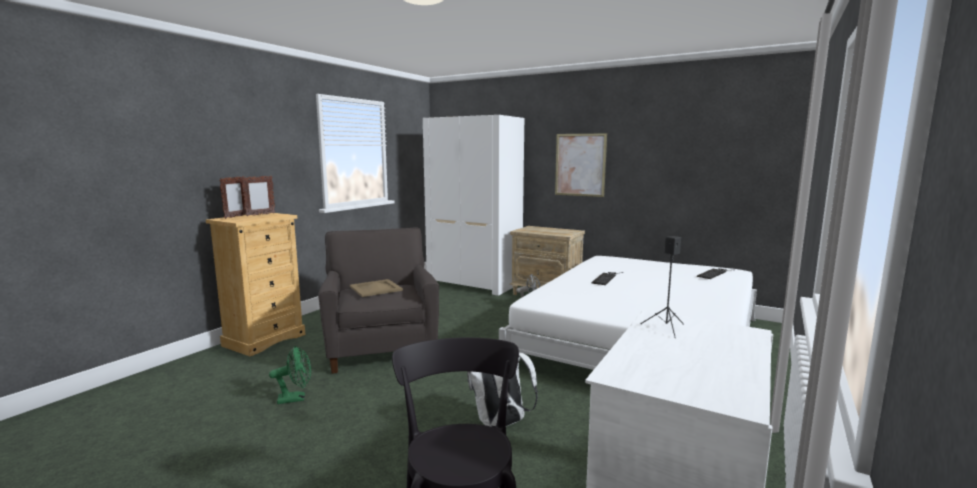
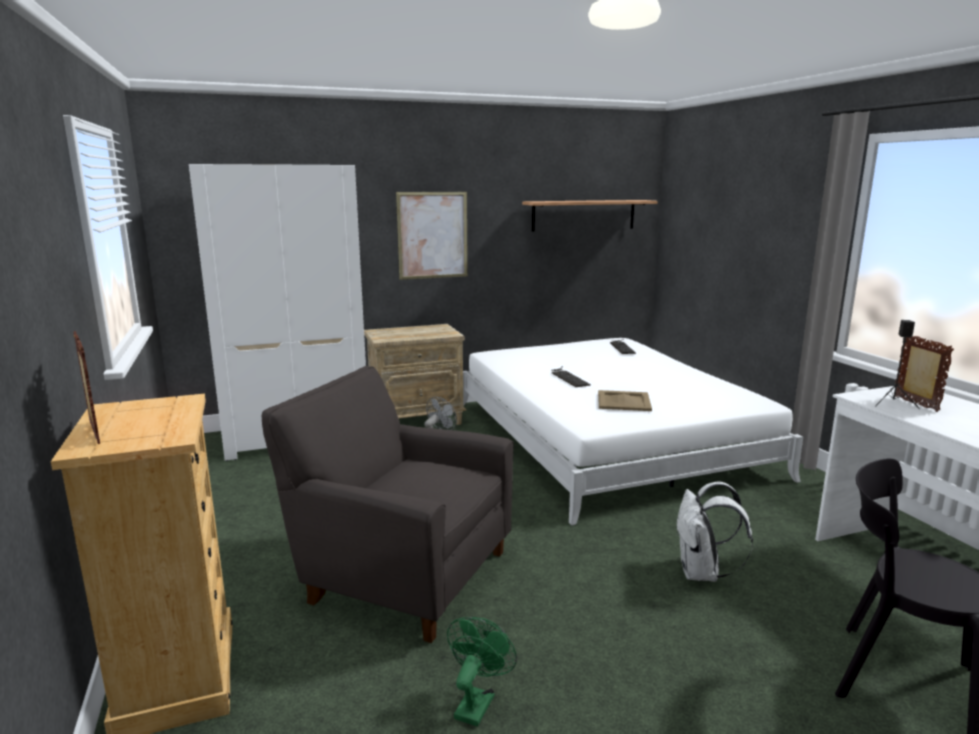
camera: 50 degrees left, 5 degrees up
picture frame [241,175,275,216] -> picture frame moved to [893,336,954,412]
beige tray [350,279,403,297] -> beige tray moved to [598,390,652,411]
none -> shelf [522,200,658,231]

